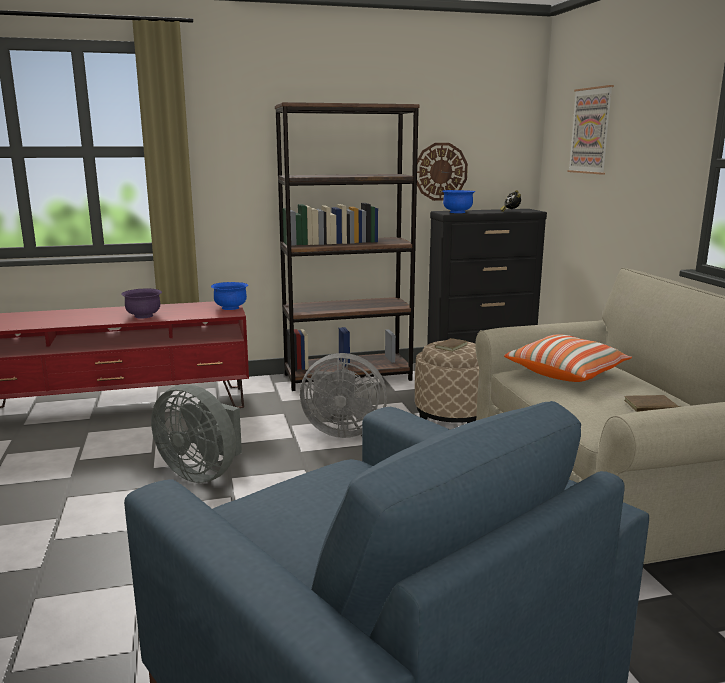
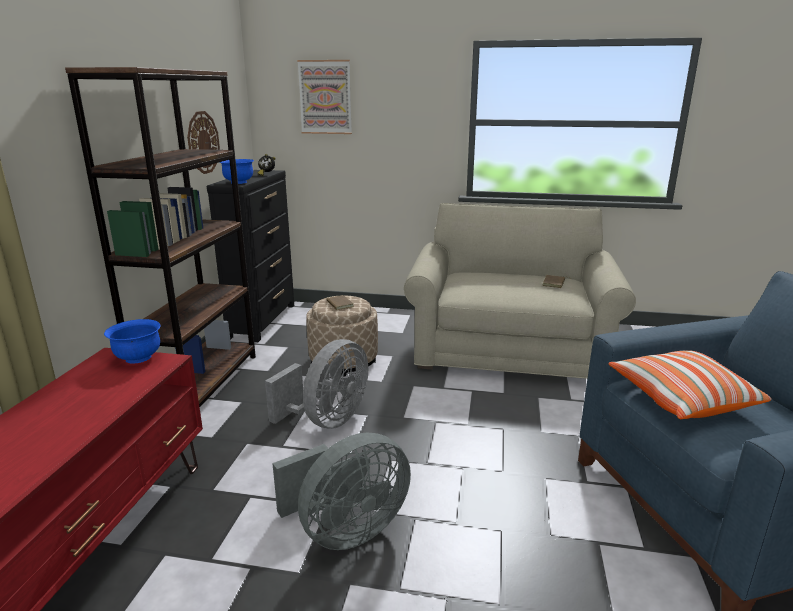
camera: 65 degrees left, 5 degrees up
purple bowl [121,288,162,318] -> none
pillow [504,334,632,382] -> pillow moved to [608,350,772,419]

